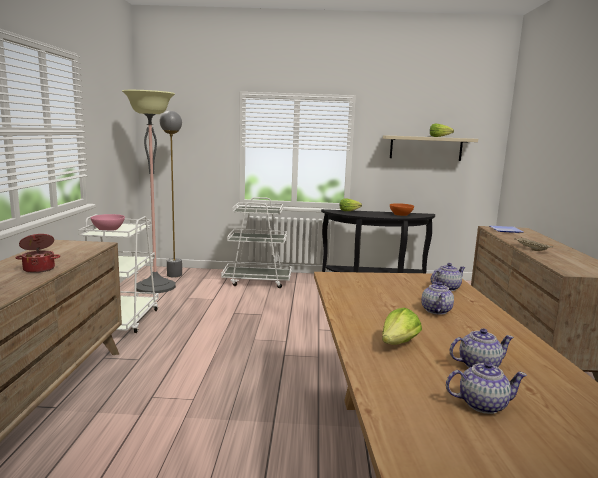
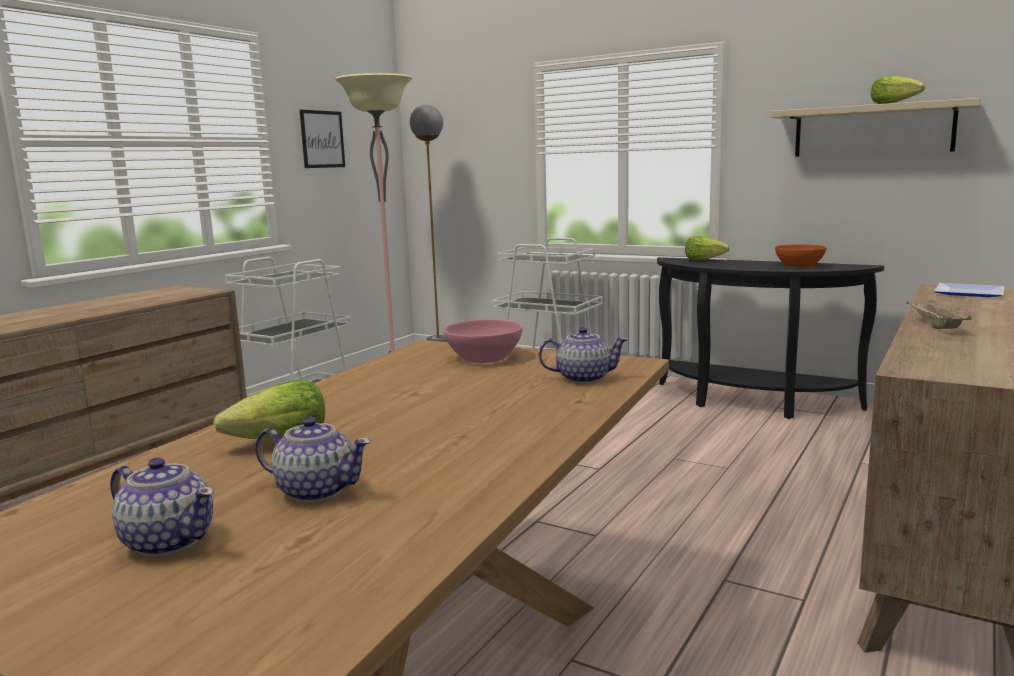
camera: 30 degrees right, 0 degrees up
cooking pot [16,234,60,273] -> none
pink bowl [91,214,125,231] -> pink bowl moved to [444,319,523,363]
teapot [421,281,454,315] -> none
none -> picture [300,110,345,168]

